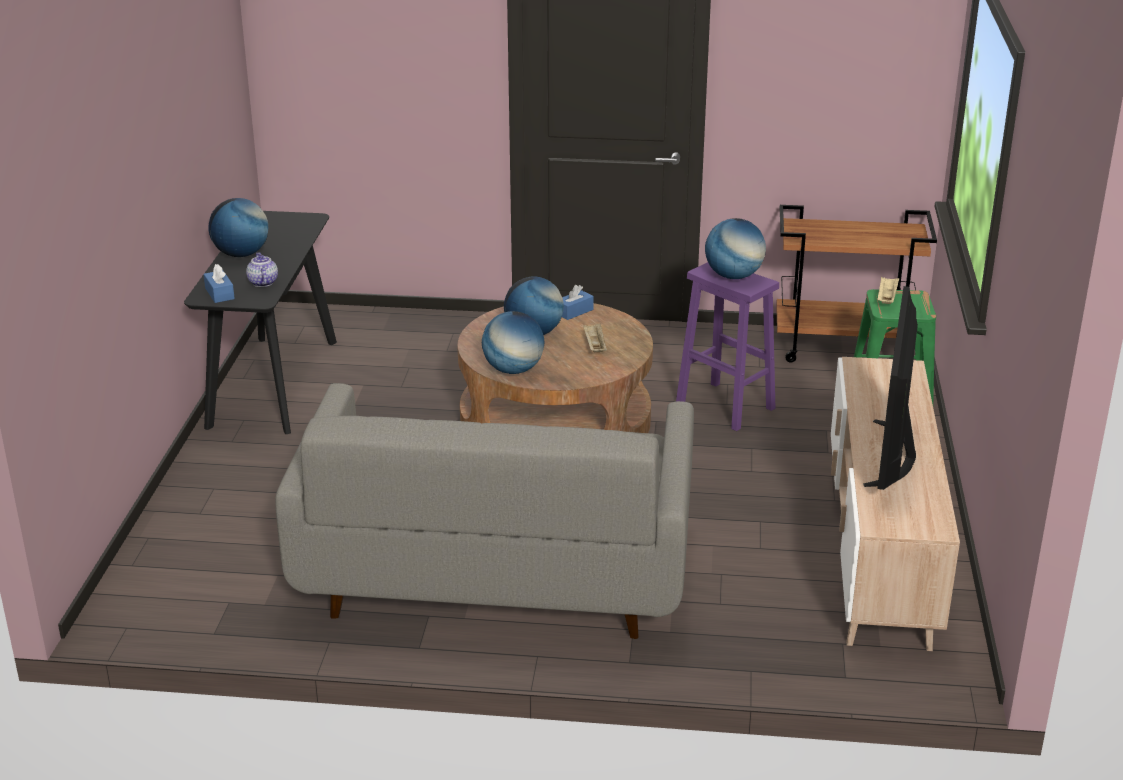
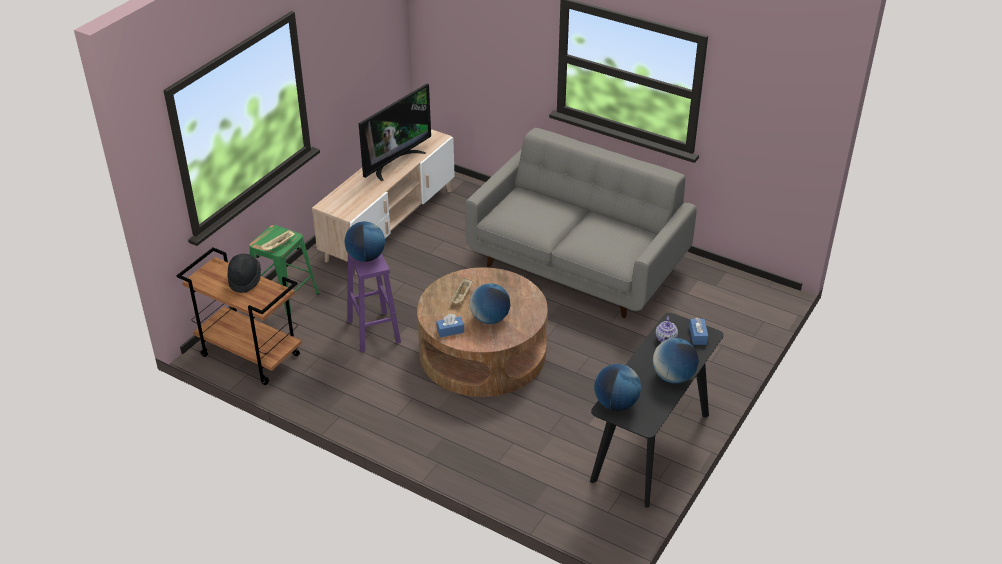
camera: 155 degrees left, 10 degrees up
globe [482,311,544,374] -> globe moved to [594,364,641,411]
none -> black hat [227,254,261,293]

